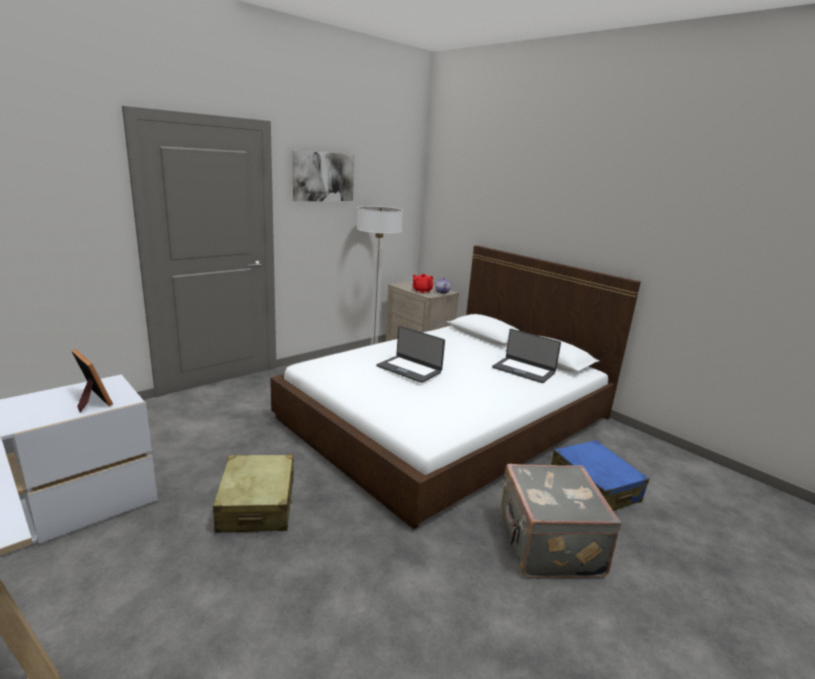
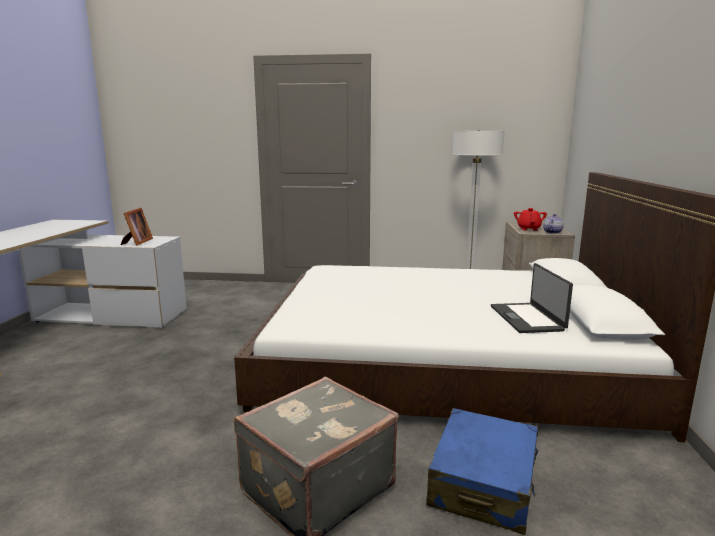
camera: 50 degrees right, 5 degrees down
beige suitcase [213,455,294,533] -> none
picture [293,150,354,201] -> none
laptop [376,326,445,383] -> none

